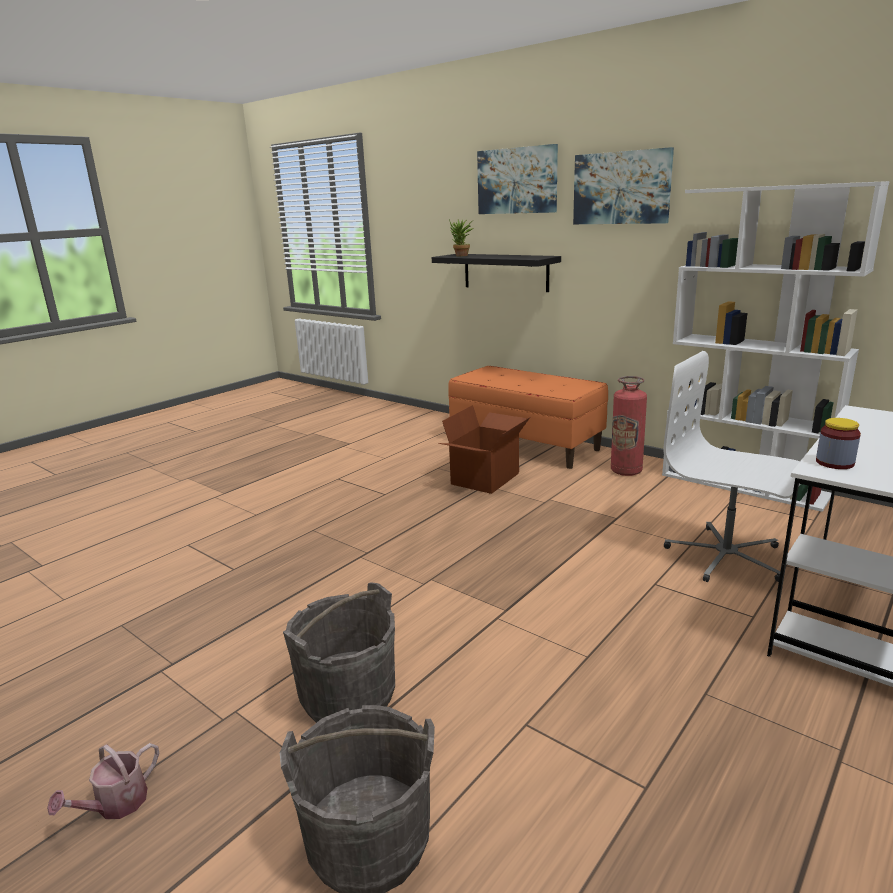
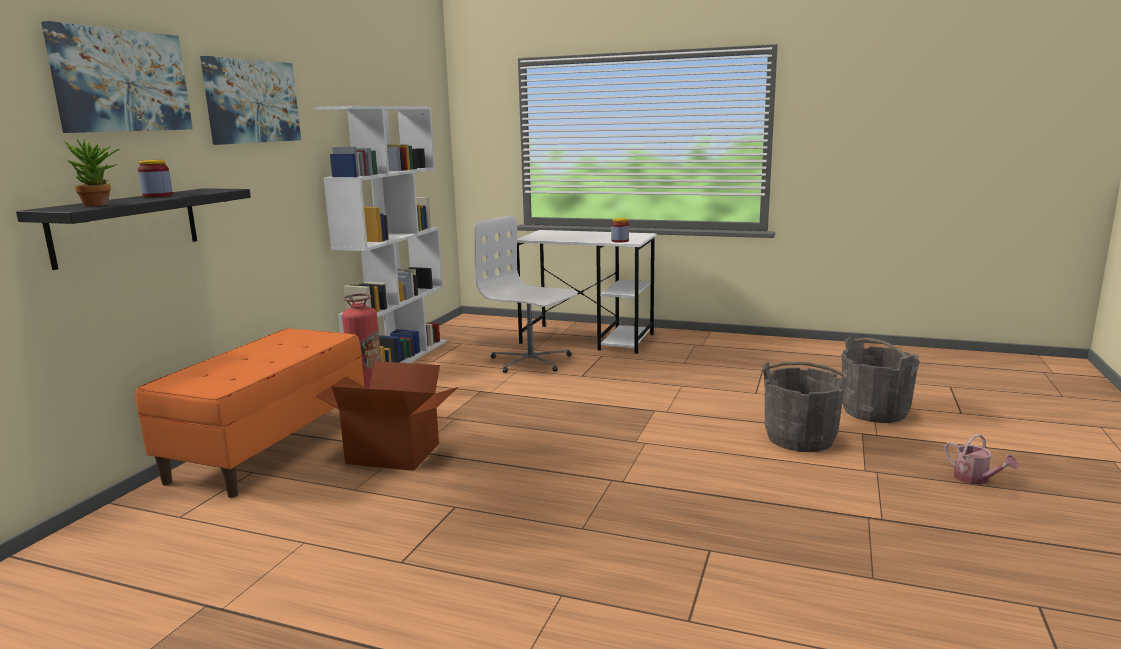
camera: 110 degrees left, 5 degrees down
watering can [47,743,159,819] -> watering can turned 45 degrees clockwise [944,434,1019,485]
white office chair [664,351,800,582] -> white office chair turned 105 degrees clockwise [475,215,578,373]
none -> jar [138,160,173,197]

